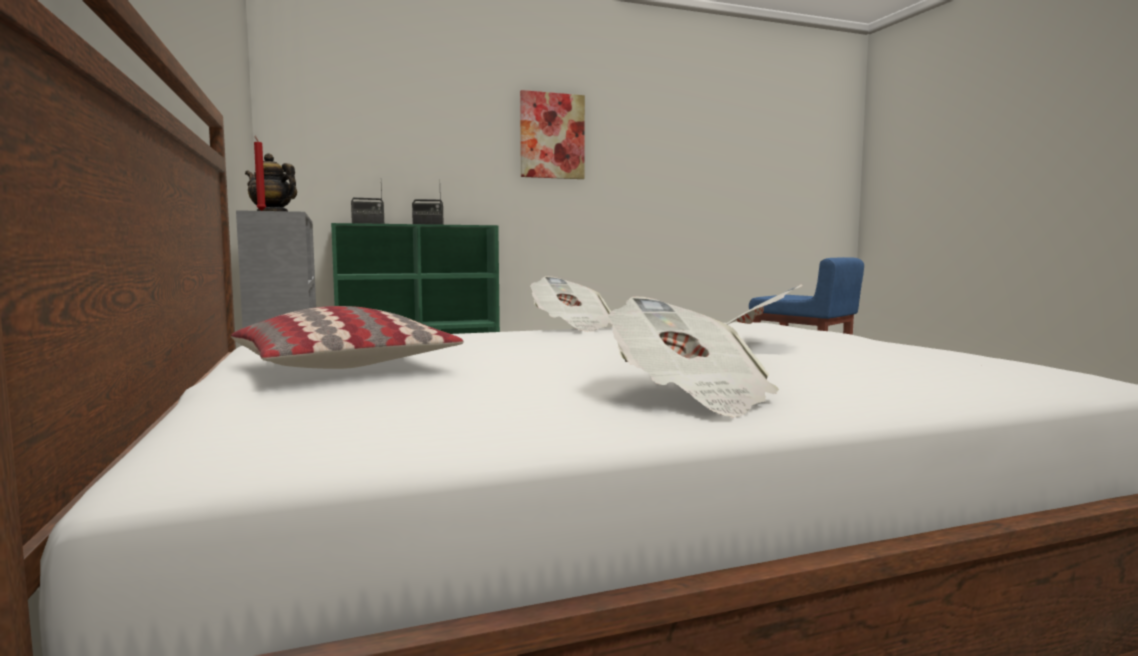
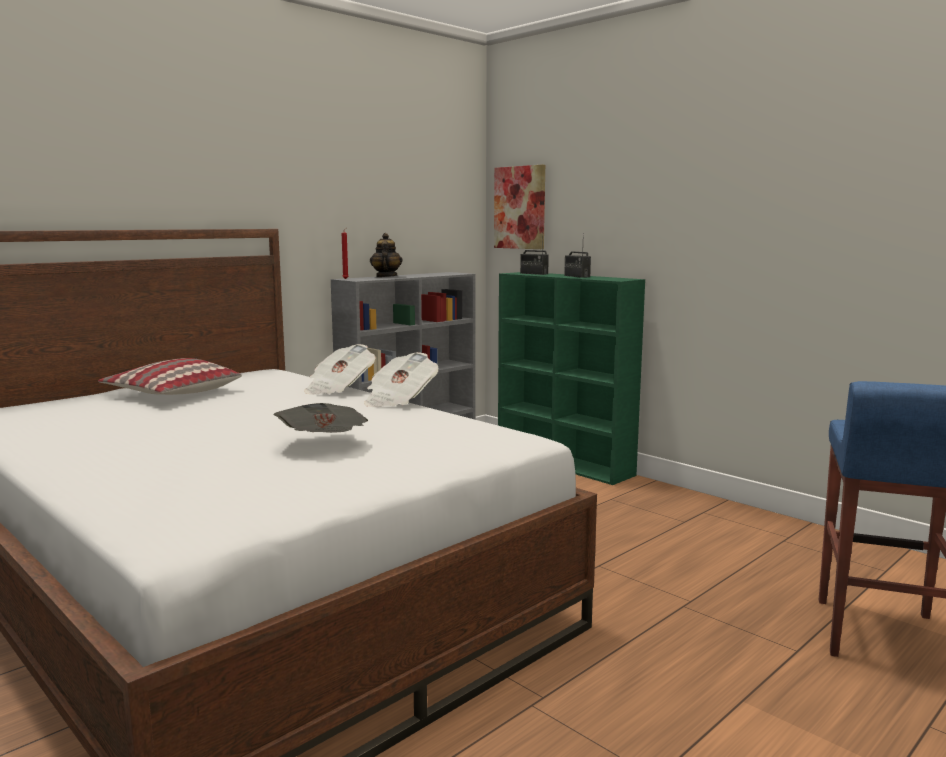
camera: 65 degrees right, 5 degrees up
picture [520,90,585,179] -> picture moved to [494,165,545,249]
newspaper [608,296,779,417] -> newspaper moved to [304,344,375,395]

